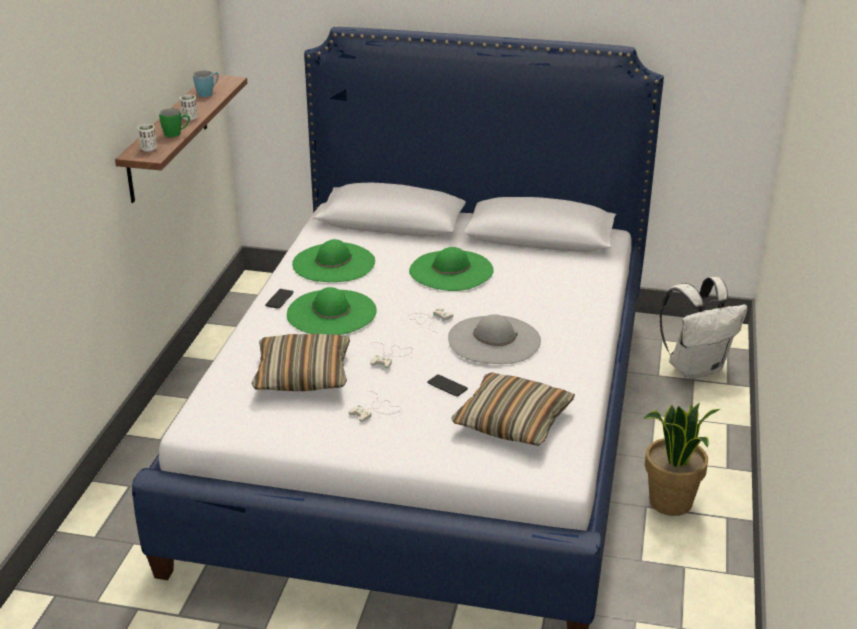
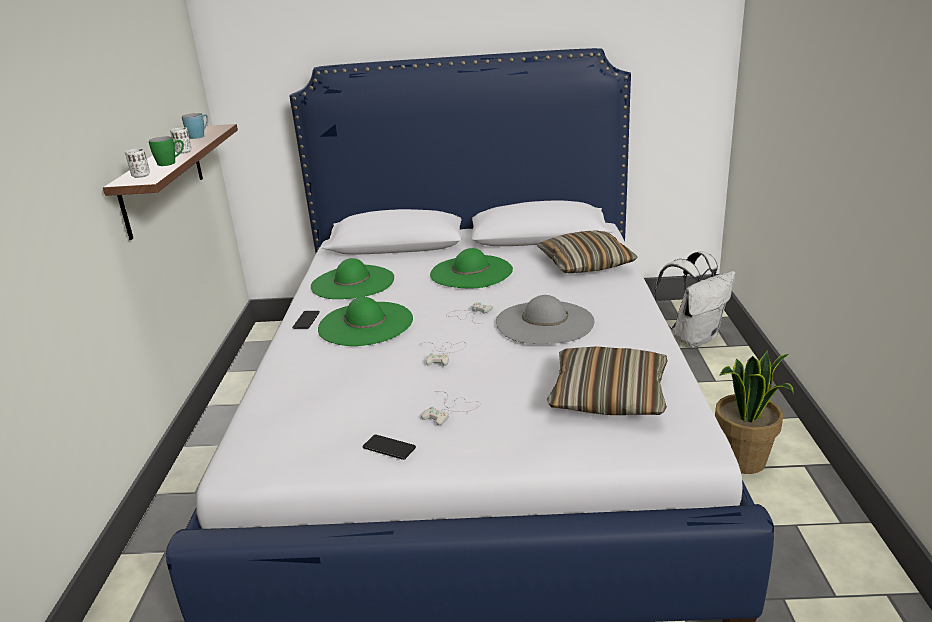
camera: 10 degrees left, 5 degrees down
pillow [251,334,350,391] -> pillow moved to [537,230,638,273]
phone [427,374,468,397] -> phone moved to [363,434,416,460]

